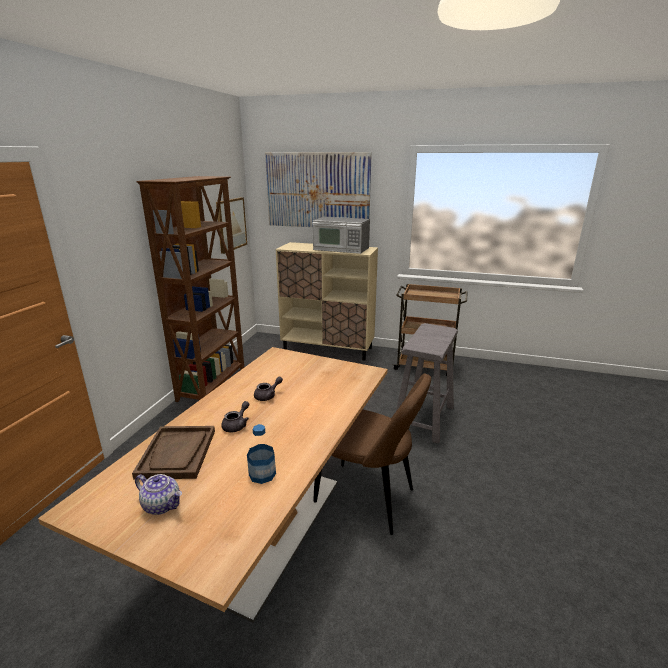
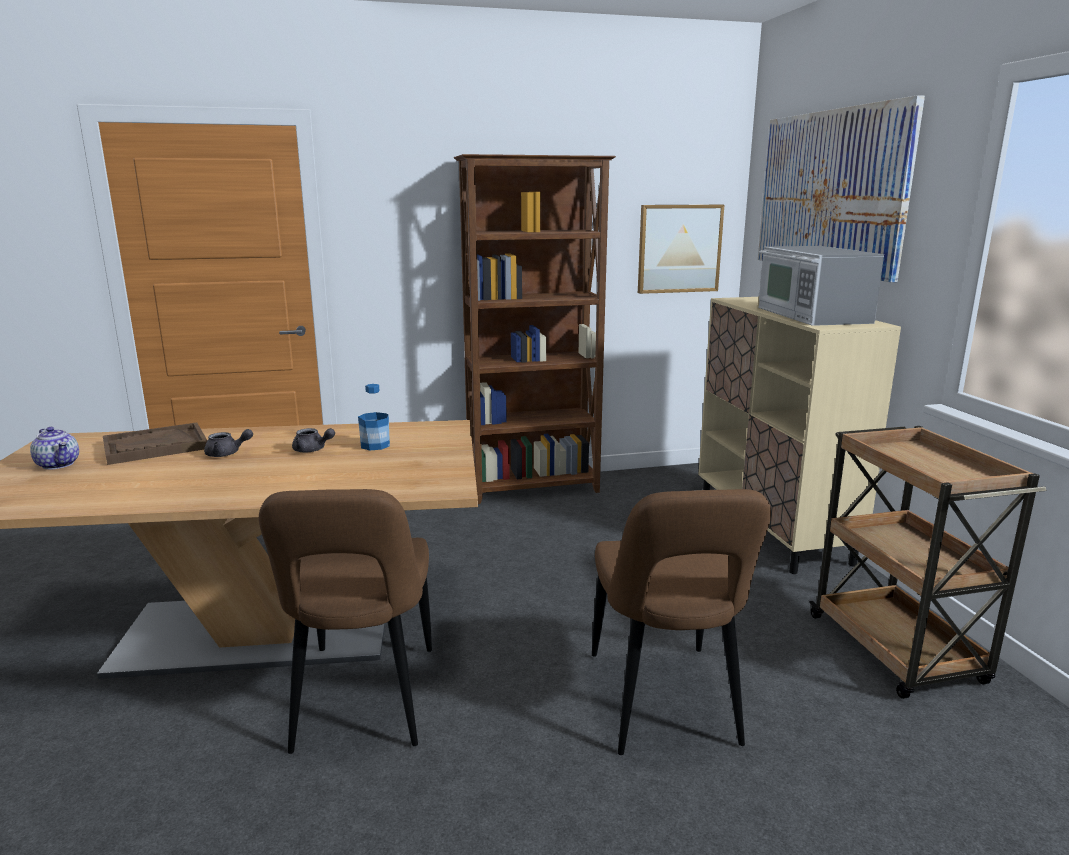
camera: 60 degrees right, 5 degrees down
teapot [135,474,182,515] -> teapot turned 45 degrees counterclockwise [30,427,79,470]
bottle [247,424,276,484] -> bottle moved to [358,384,390,450]
grey stool [396,323,458,444] -> brown chair [592,489,771,755]

